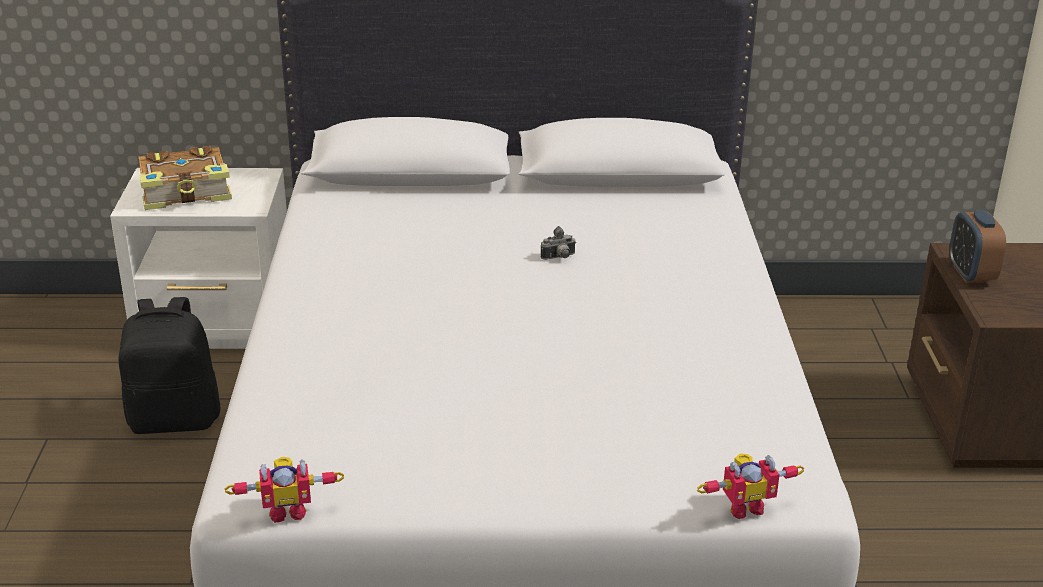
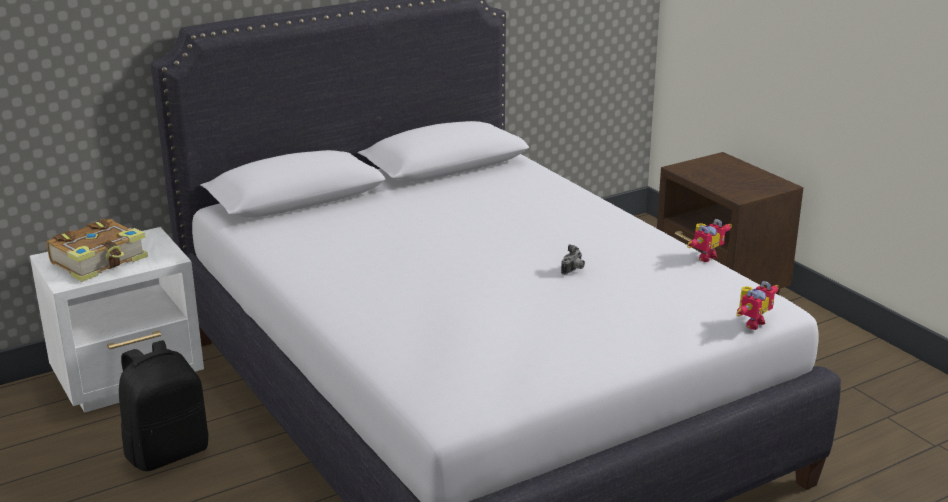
camera: 30 degrees left, 5 degrees down
toy robot [225,457,344,523] -> toy robot moved to [687,219,732,262]
camera [541,226,576,260] -> camera moved to [561,244,585,275]
alarm clock [949,210,1006,283] -> none

